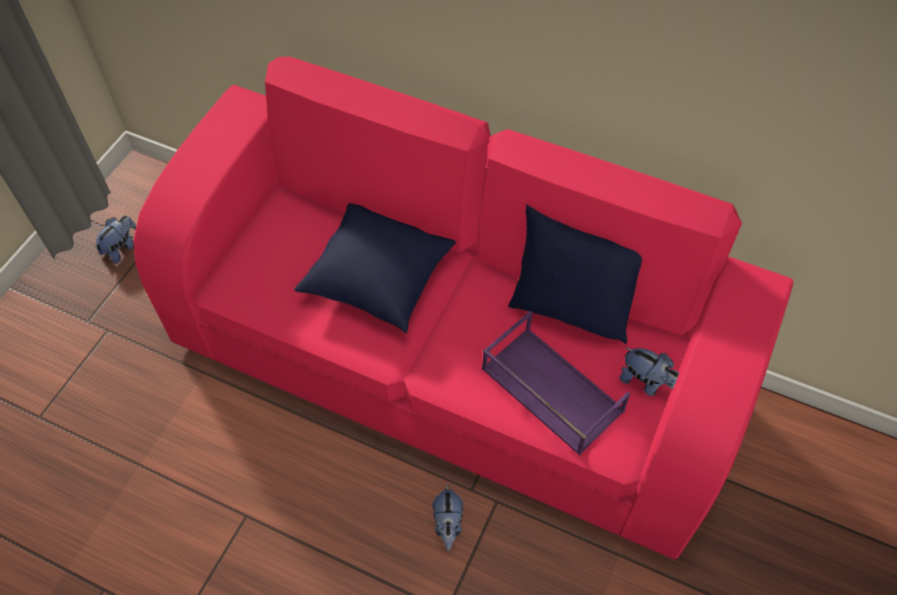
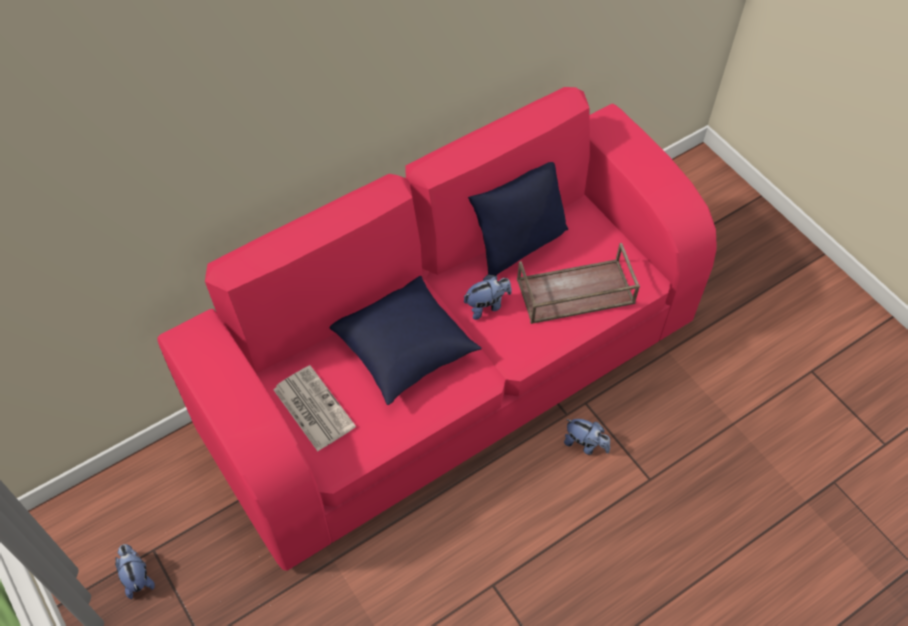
camera: 60 degrees left, 0 degrees up
purple tray [482,311,630,455] -> brown tray [517,243,640,324]
plush toy [619,347,679,396] -> plush toy moved to [463,275,512,320]
none -> newspaper [273,365,356,451]

